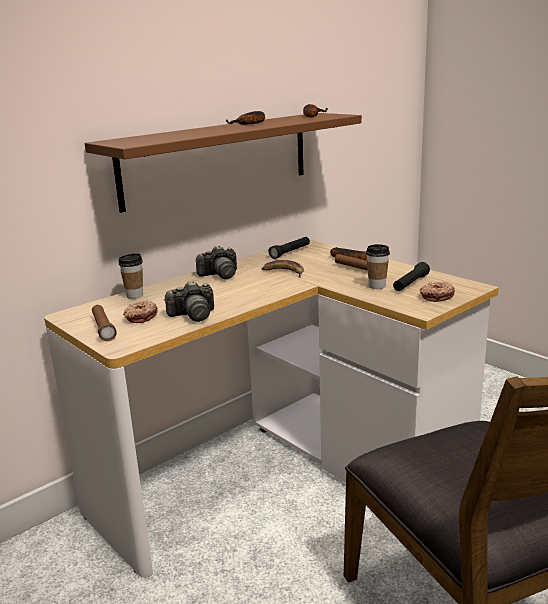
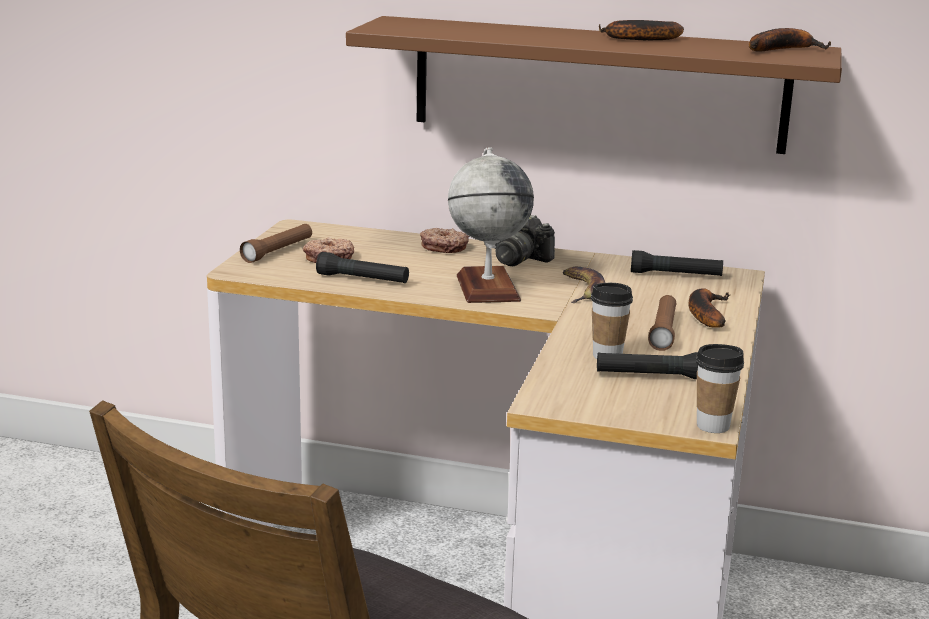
camera: 55 degrees right, 0 degrees up
cup [118,253,143,299] -> cup moved to [696,344,744,433]
camera [164,281,214,322] -> black flashlight [316,252,409,283]
donut [420,282,455,302] -> donut moved to [420,228,469,253]
none -> globe [448,147,534,303]

